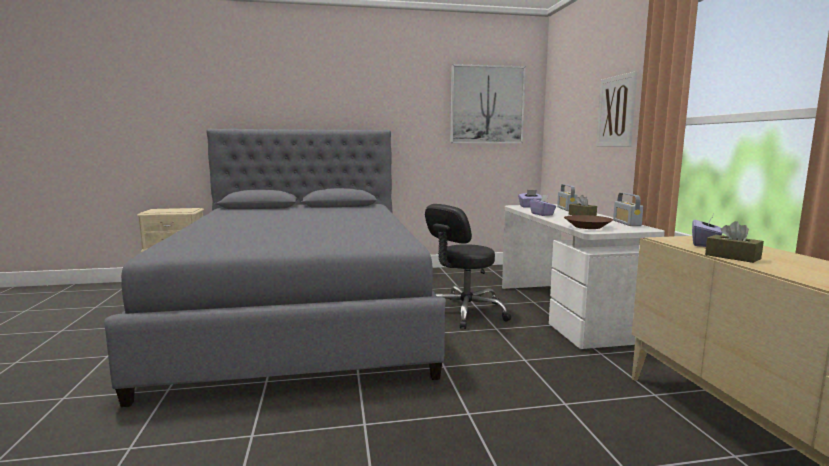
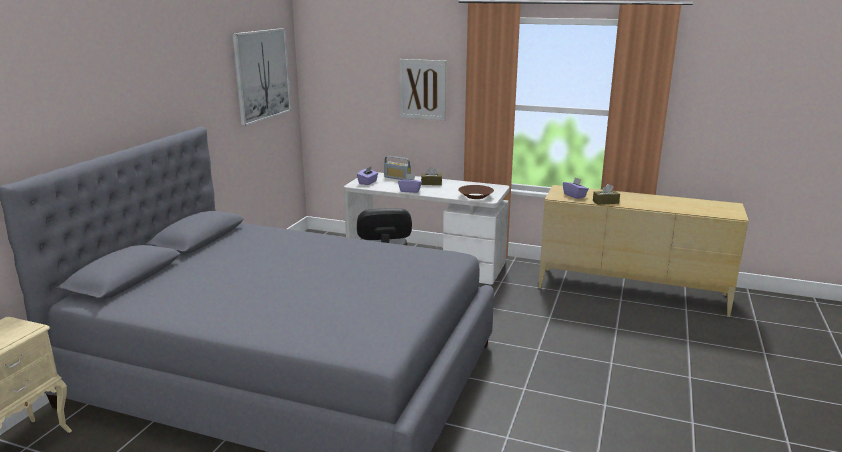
camera: 60 degrees left, 10 degrees up
radio [613,193,643,226] -> none

